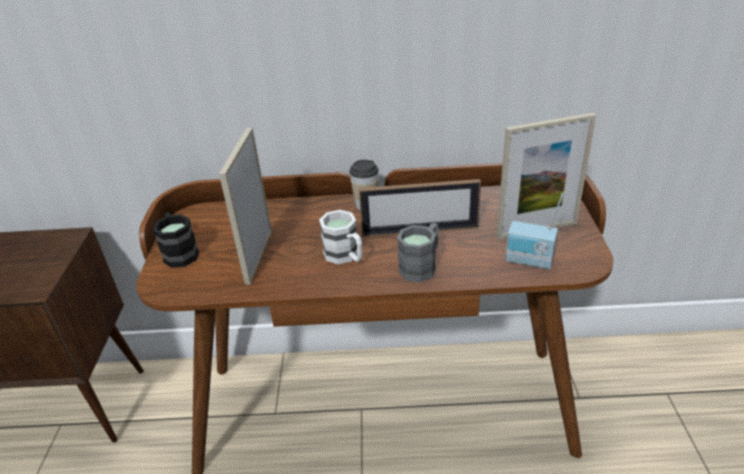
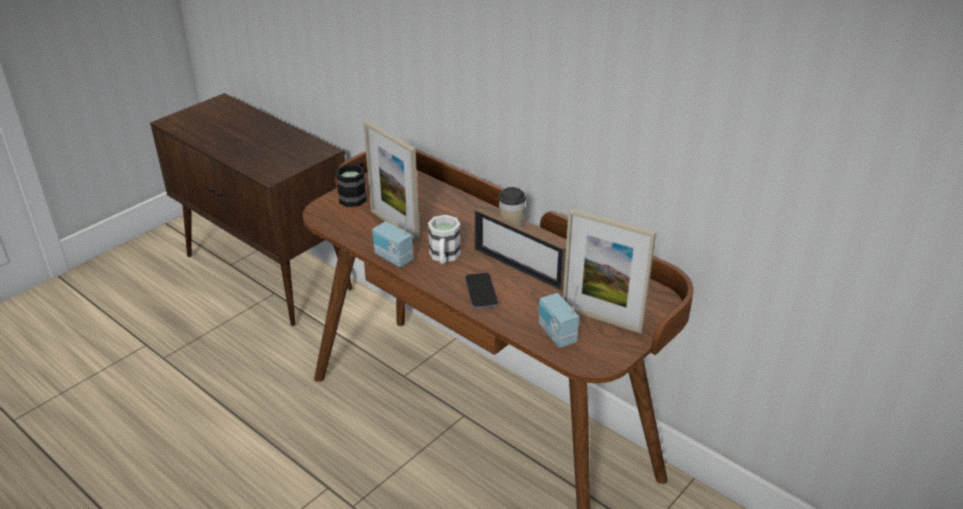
camera: 40 degrees right, 0 degrees up
picture frame [219,128,272,285] -> picture frame turned 90 degrees counterclockwise [363,121,420,242]
grey mug [397,223,439,282] -> phone [465,273,498,309]
none -> radio [372,205,413,267]

